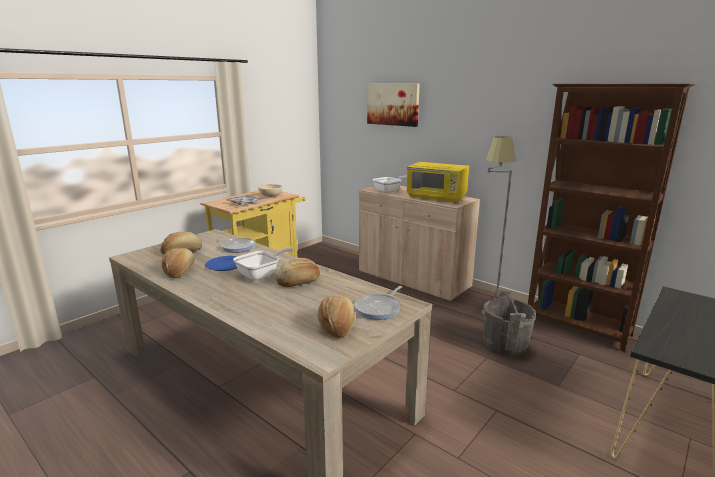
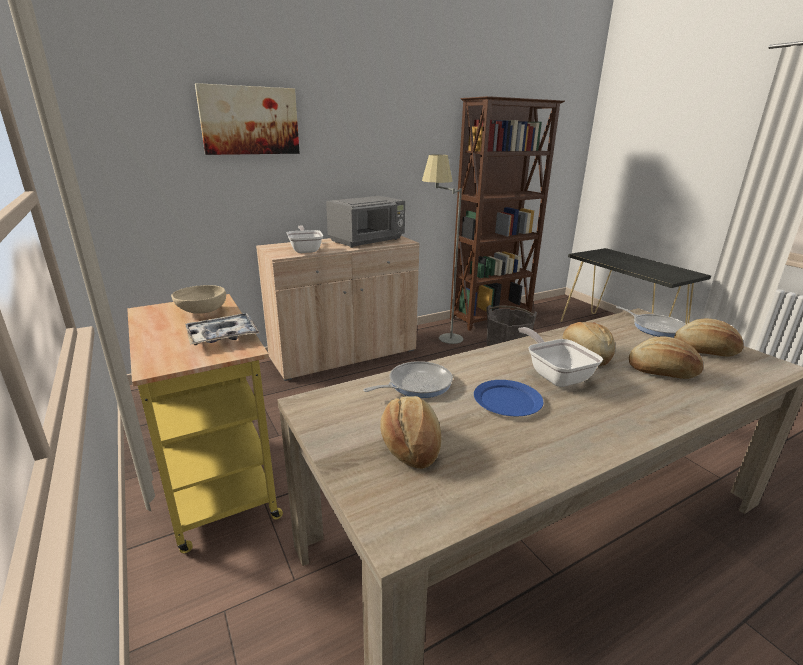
camera: 70 degrees left, 5 degrees up
bread [161,248,195,278] -> bread moved to [629,336,703,379]
yellow microwave [406,162,469,203] -> grey microwave [326,196,405,248]

